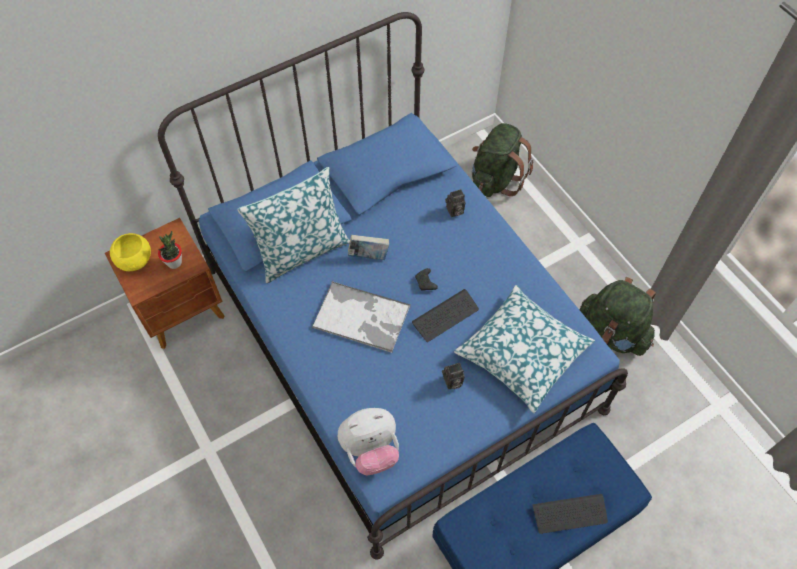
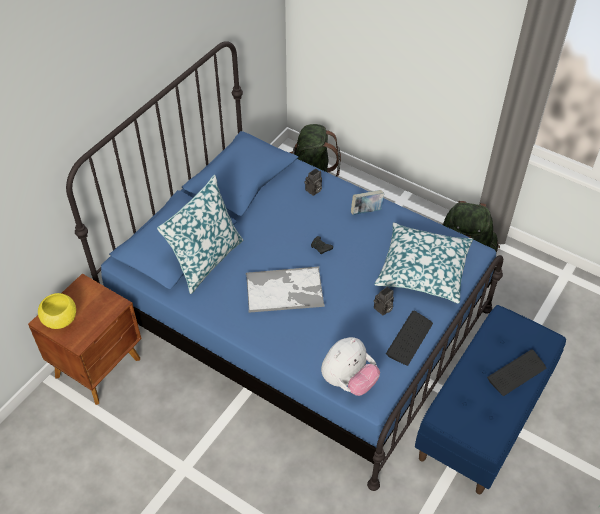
camera: 25 degrees left, 10 degrees down
potted plant [158,231,182,269] -> none
book [348,235,389,260] -> book moved to [351,190,384,215]
keyboard [412,289,479,342] -> keyboard moved to [386,311,433,366]

